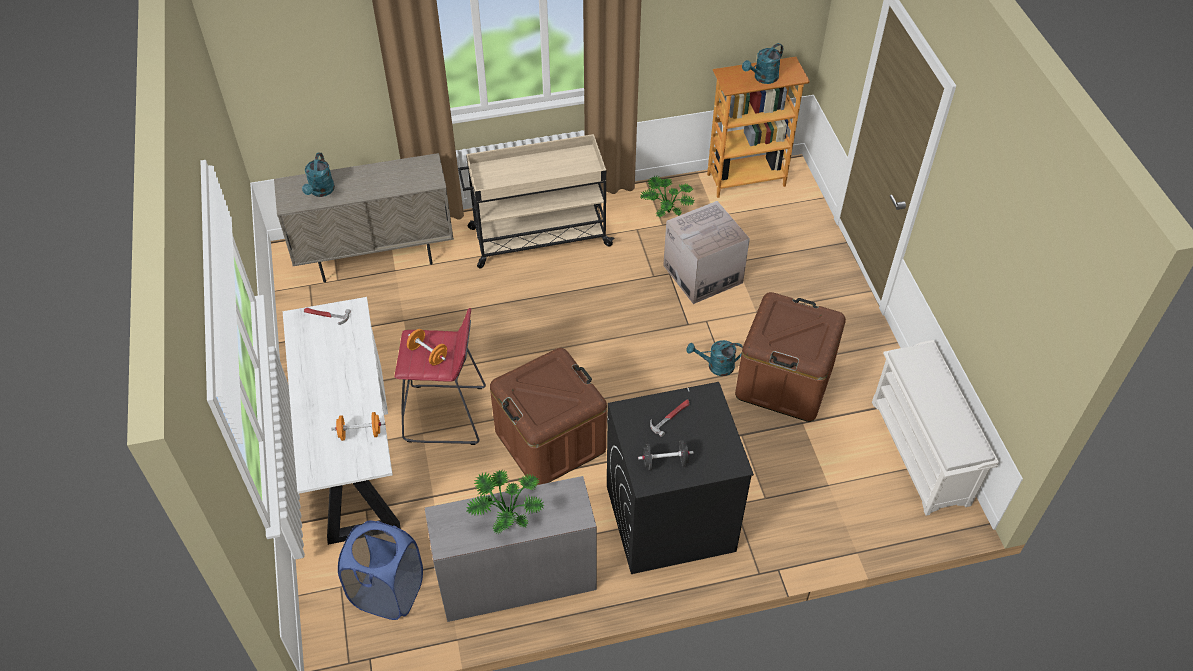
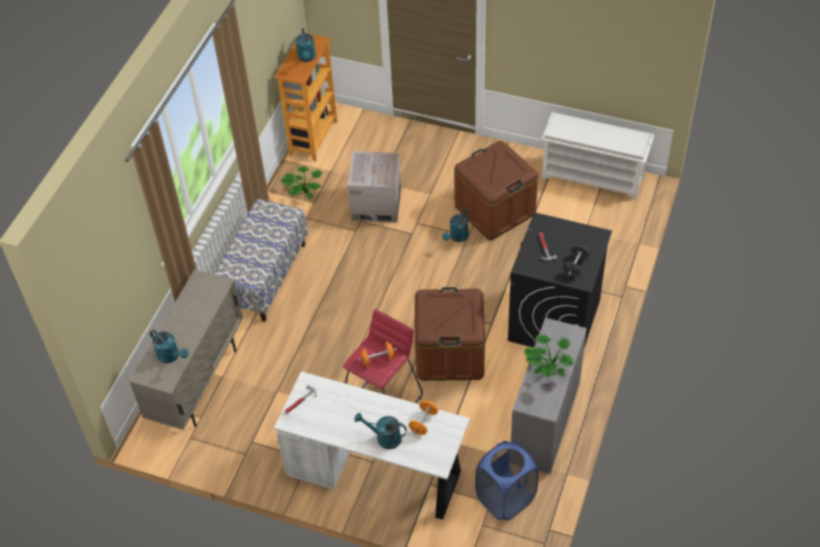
camera: 55 degrees left, 0 degrees up
beige cart [458,134,614,269] -> bench [214,199,308,322]
none -> turquoise watering can [354,413,407,449]

